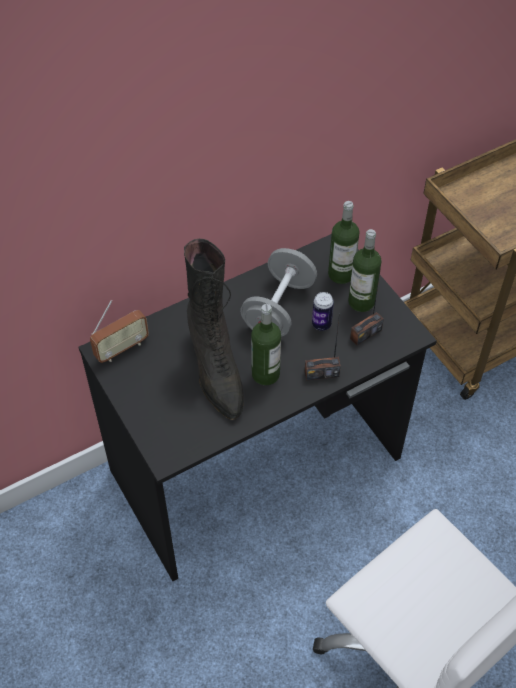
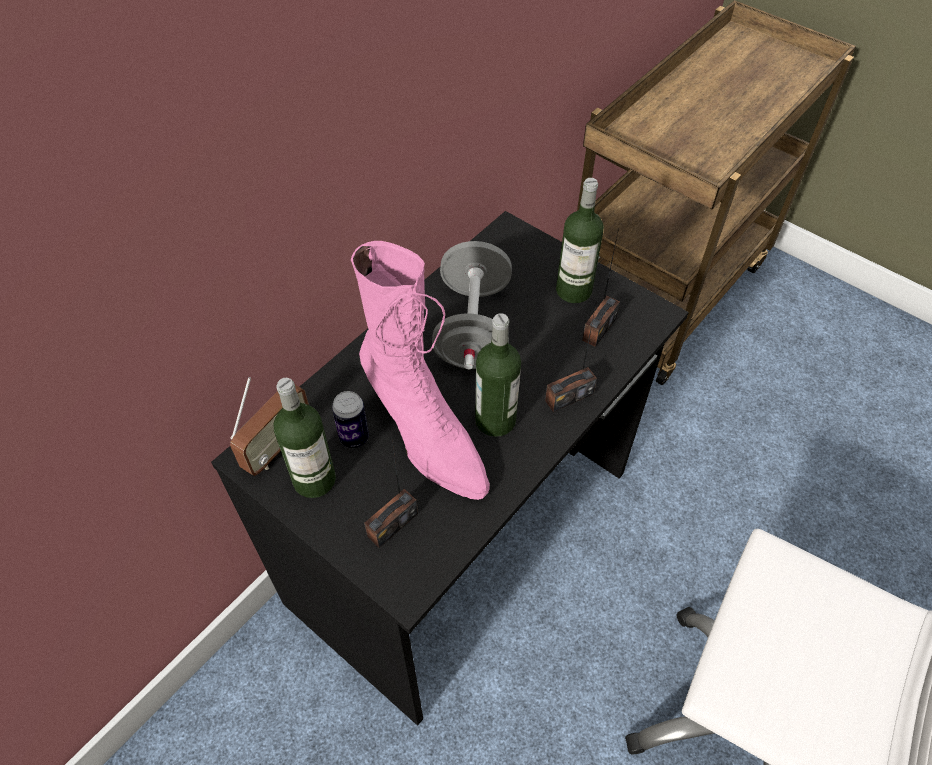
camera: 20 degrees left, 0 degrees up
black boot [184,239,244,420] -> pink boot [351,241,490,500]
can [312,292,334,331] -> can moved to [332,391,369,448]
bottle [328,201,360,284] -> bottle moved to [274,378,336,498]
none -> radio [364,435,418,548]

